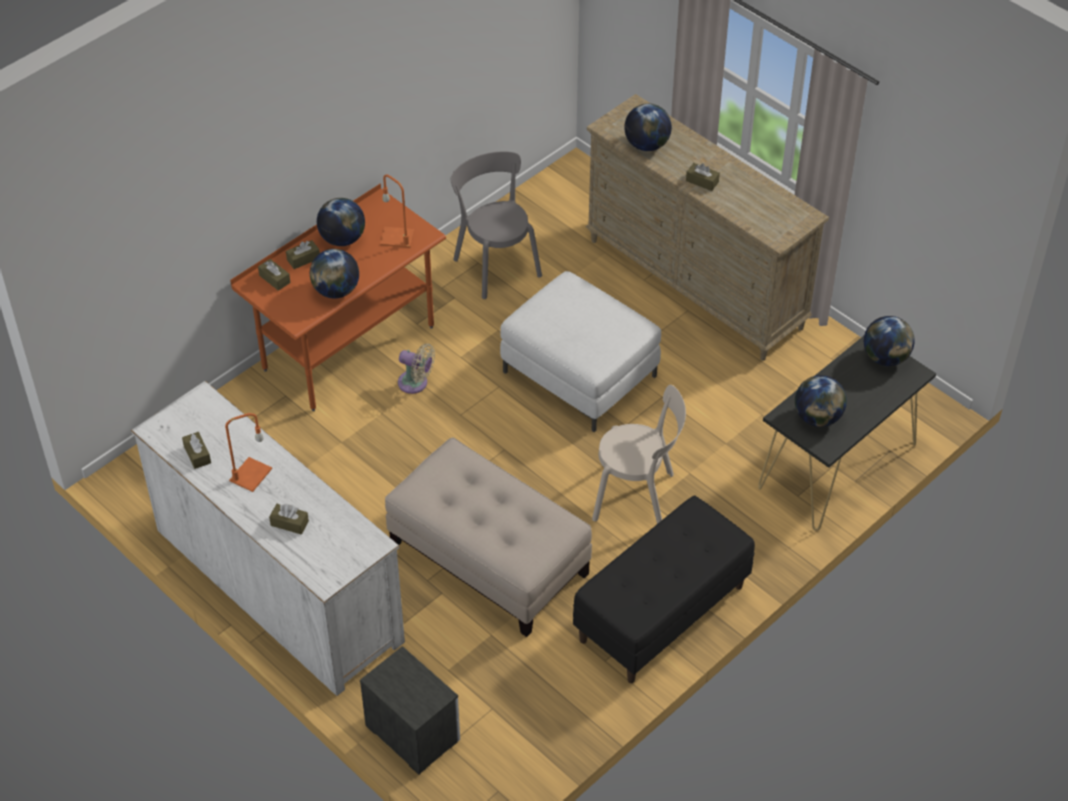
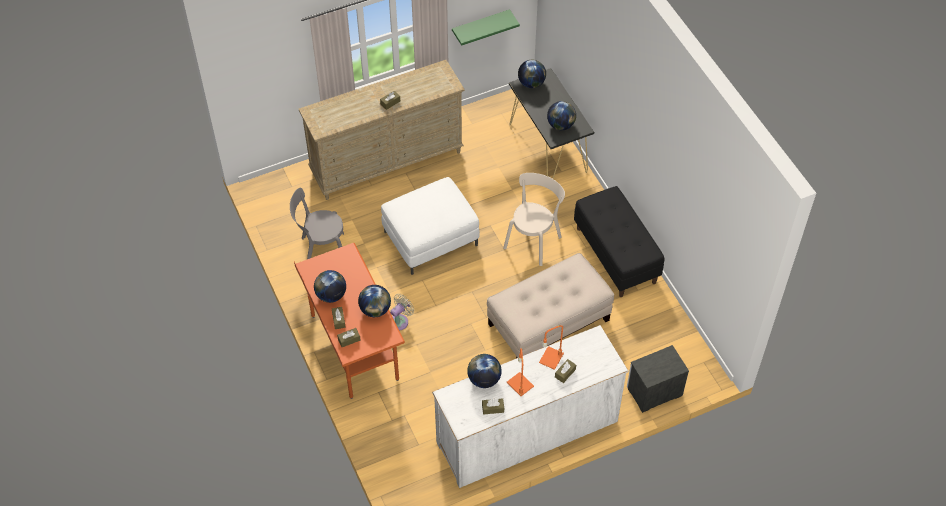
camera: 70 degrees left, 5 degrees up
orange table lamp [380,174,414,248] -> orange table lamp moved to [539,325,564,370]
globe [624,103,672,151] -> globe moved to [467,354,502,388]
none -> green shelf [452,9,520,46]

